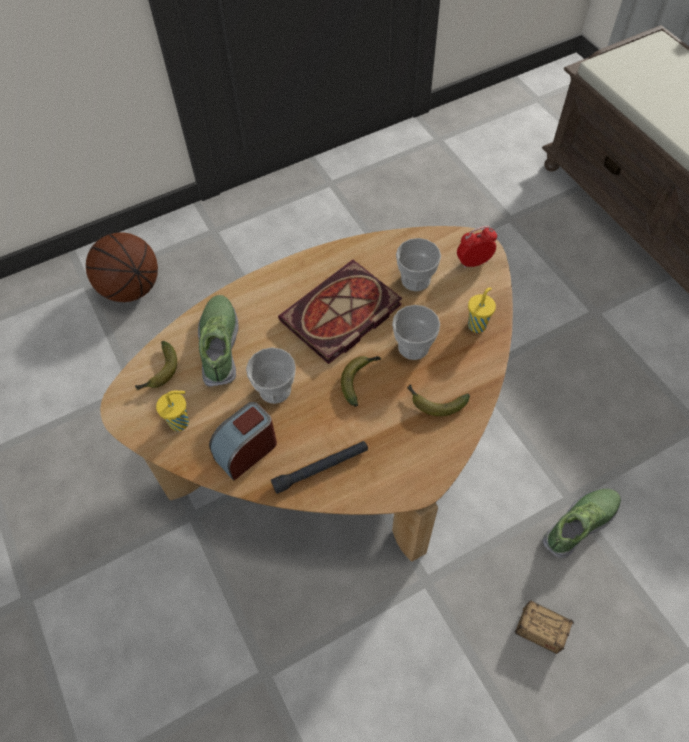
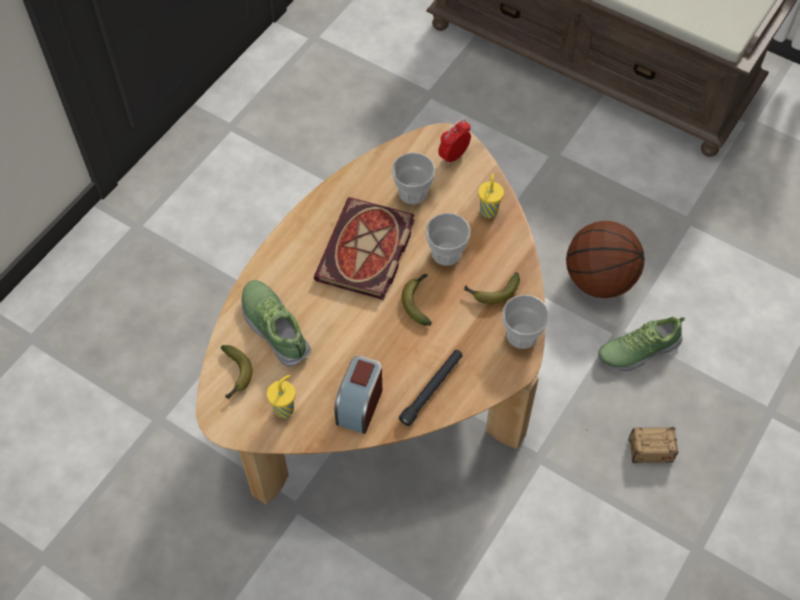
camera: 30 degrees left, 0 degrees up
basketball [86,232,158,302] -> basketball moved to [566,221,645,298]
cup [246,347,296,404] -> cup moved to [502,295,549,349]
shoe [542,489,621,559] -> shoe turned 135 degrees counterclockwise [598,316,685,371]

